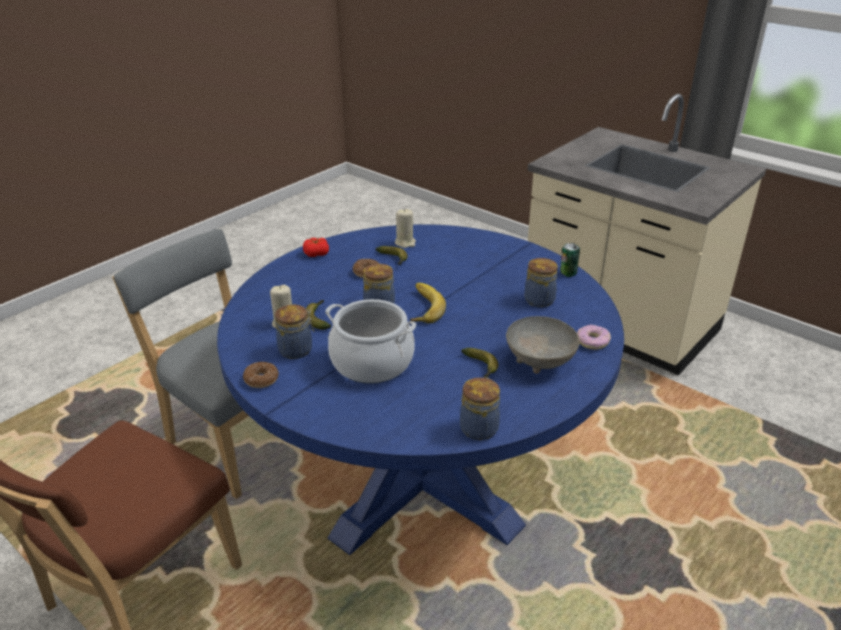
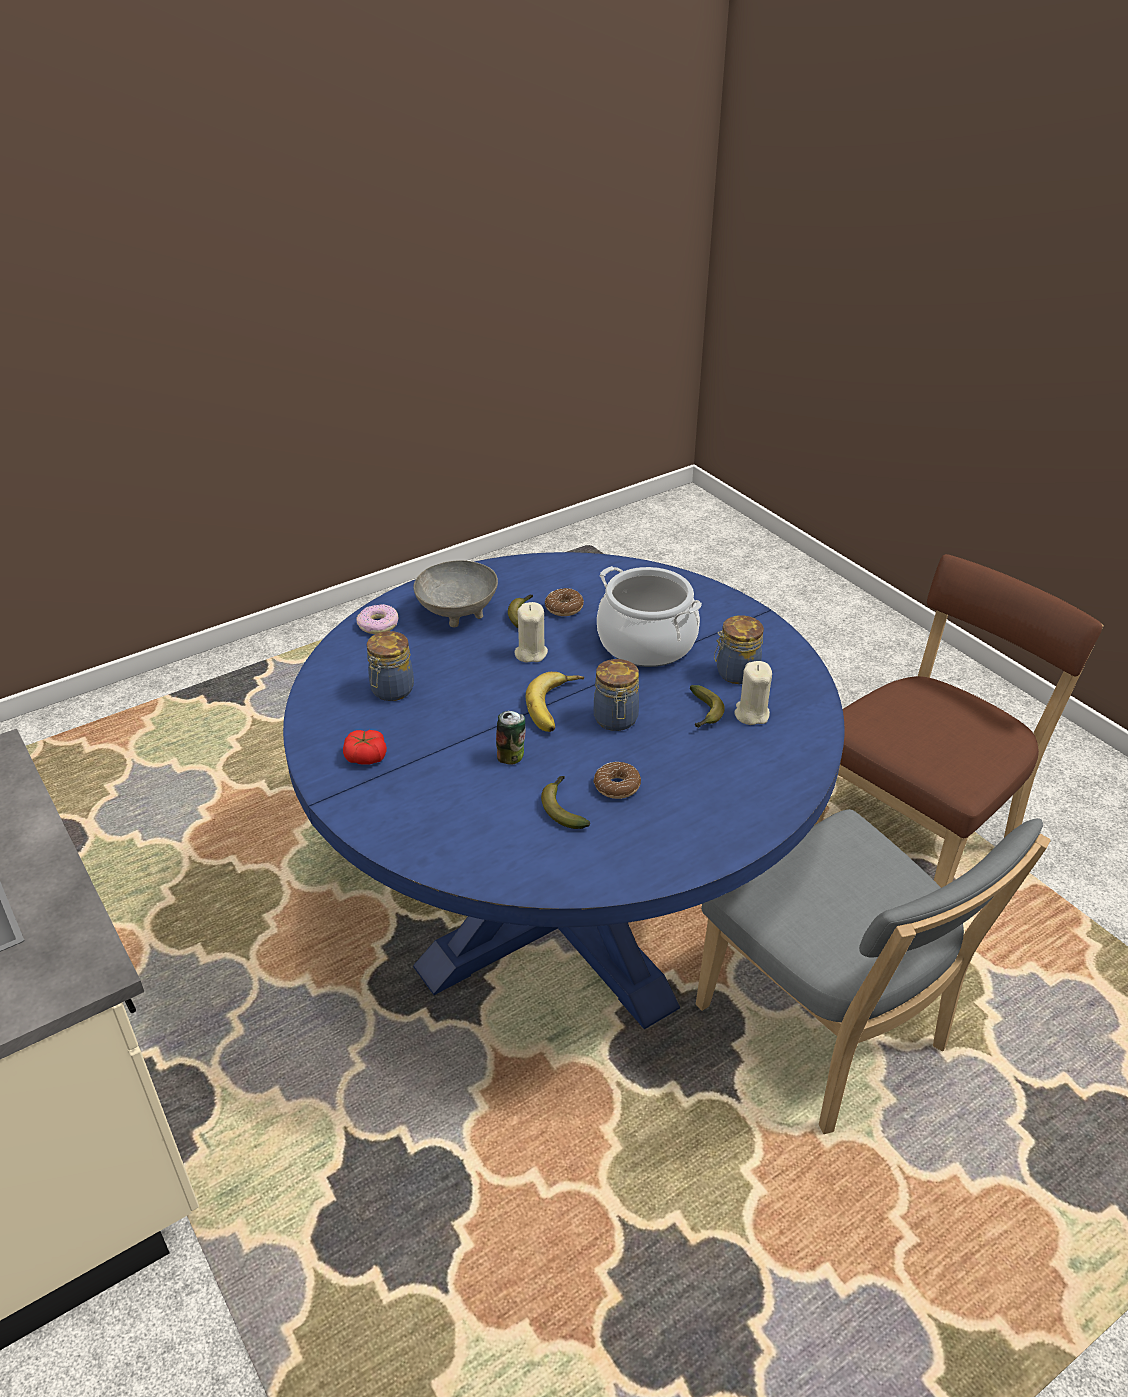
camera: 165 degrees left, 5 degrees up
donut [243,362,279,388] -> donut moved to [545,588,584,616]
tomato [303,238,329,257] -> tomato moved to [343,730,387,765]
beige candle [395,209,416,248] -> beige candle moved to [515,602,548,662]
jar [460,377,500,440] -> none
can [560,243,580,277] -> can moved to [496,711,525,765]

